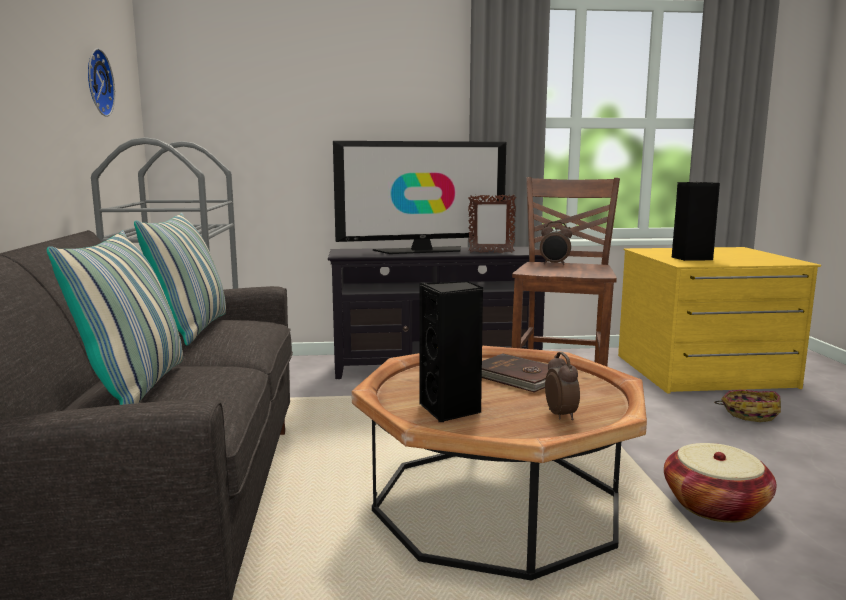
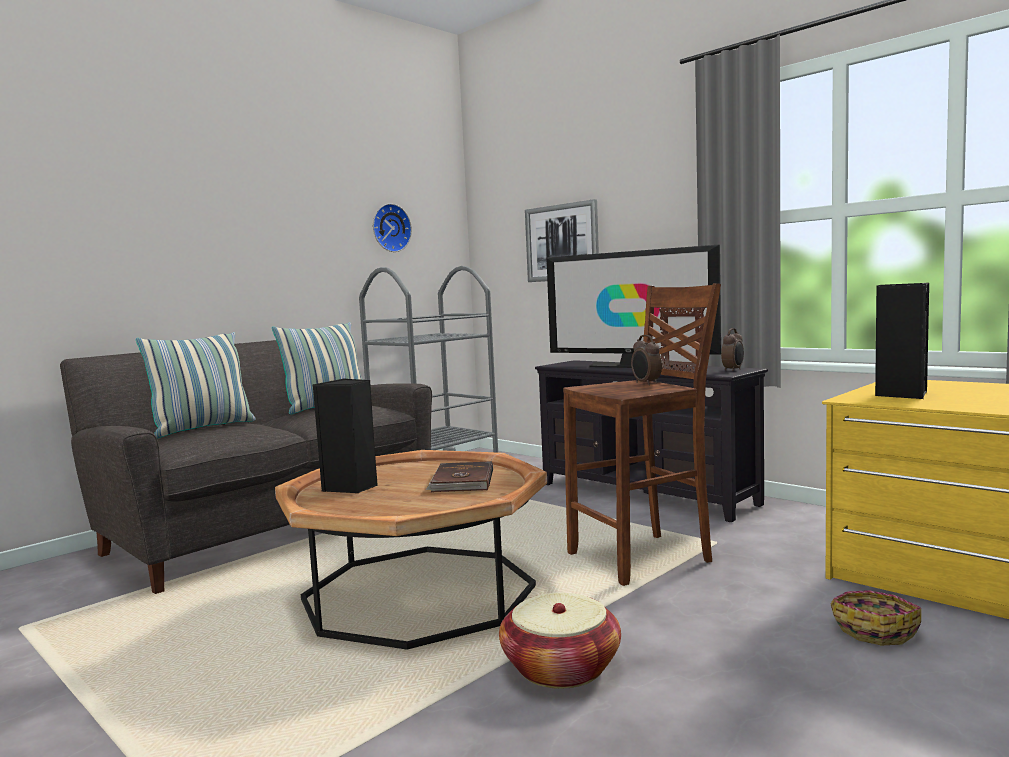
camera: 50 degrees right, 5 degrees down
alarm clock [545,352,580,420] -> alarm clock moved to [721,328,744,371]
none -> picture [525,199,599,282]

